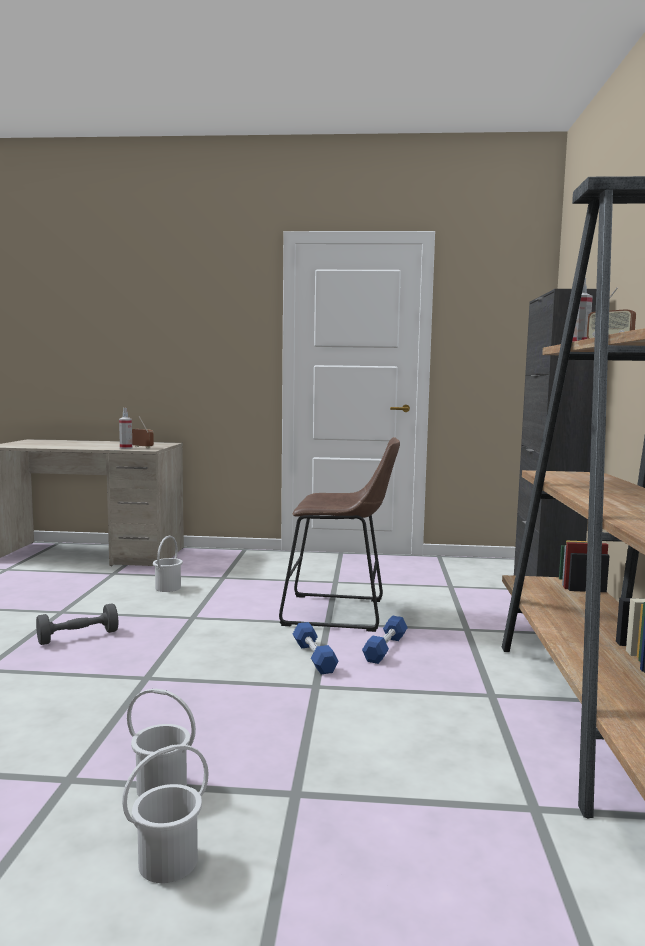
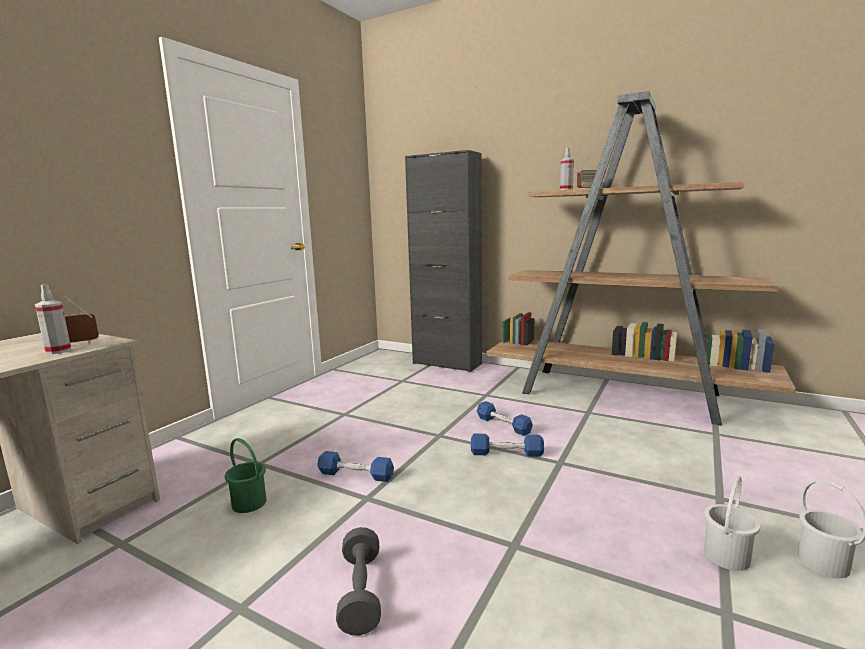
camera: 65 degrees left, 5 degrees up
white bucket [153,536,183,592] -> green bucket [225,438,266,513]
brown stool [279,437,400,632] -> none
none -> blue dumbbell [317,451,394,482]

